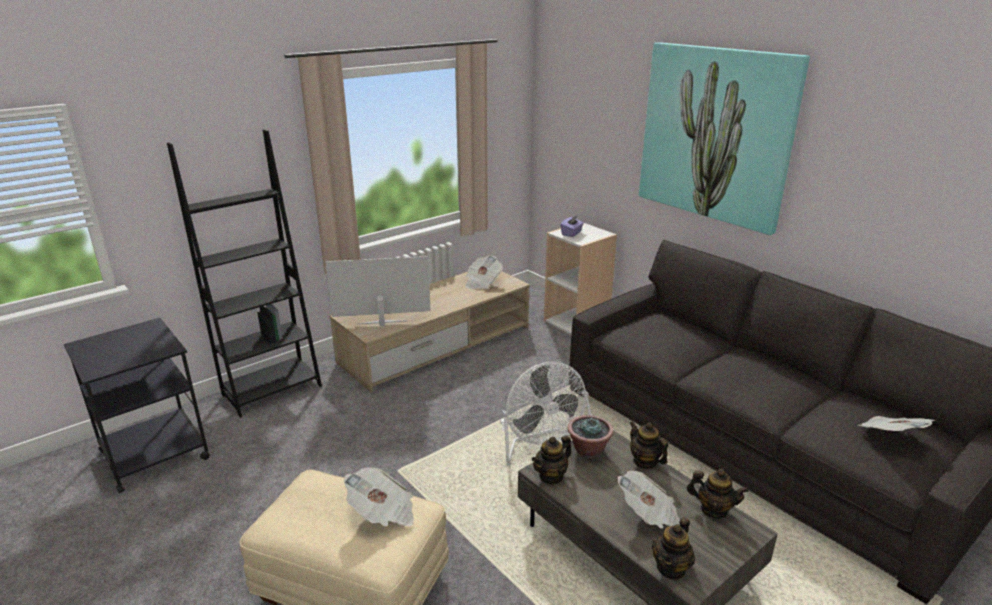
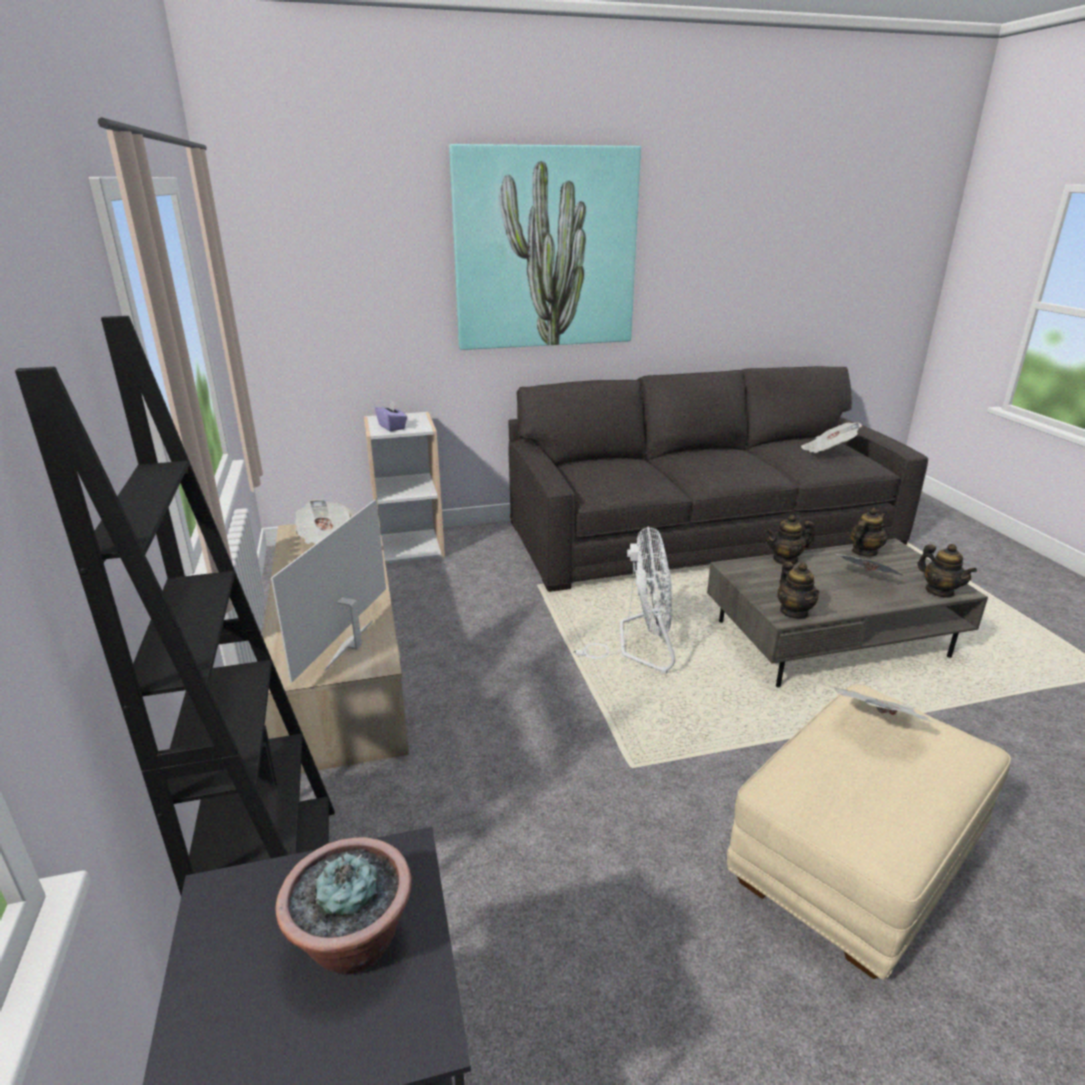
camera: 65 degrees left, 0 degrees up
potted plant [568,415,614,458] -> potted plant moved to [276,837,412,975]

